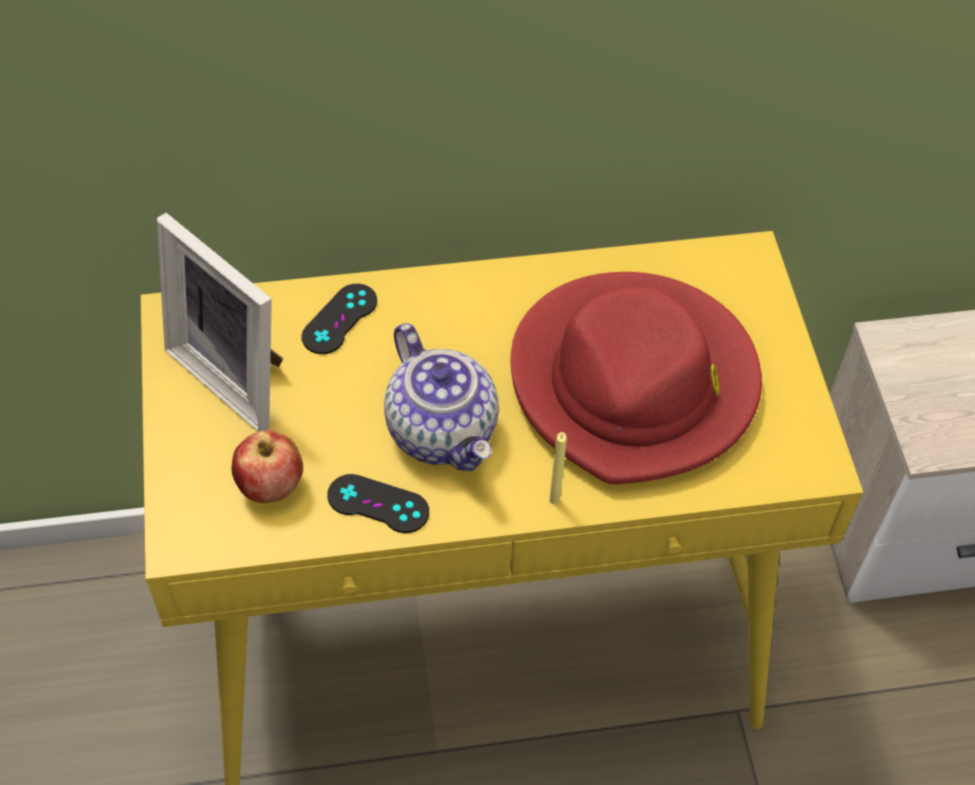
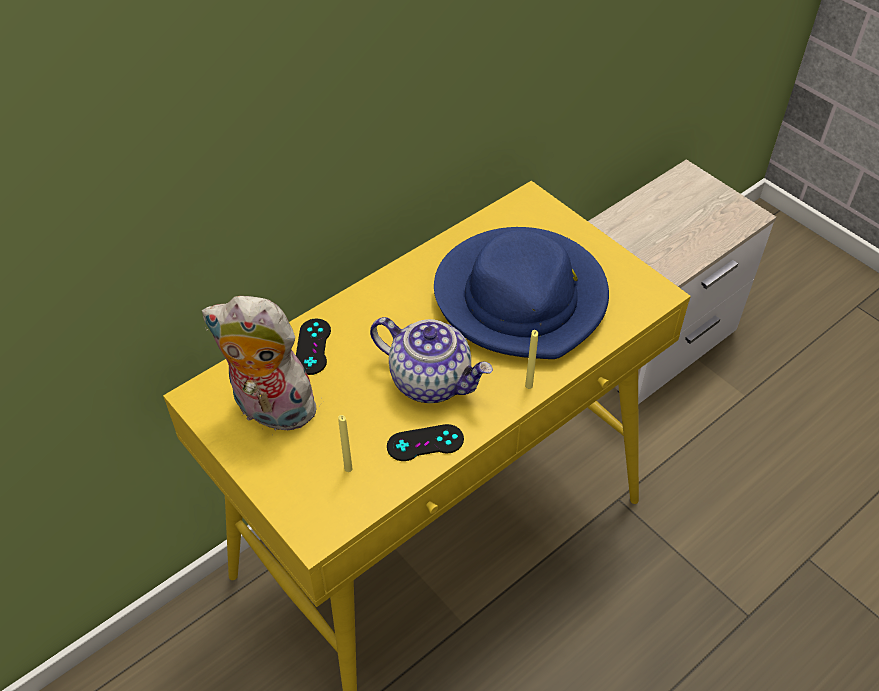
camera: 30 degrees left, 5 degrees down
picture frame [157,213,284,432] -> plush toy [202,296,320,436]
apple [232,430,303,503] -> yellow candle [338,415,352,472]
red hat [511,272,762,484] -> blue hat [434,227,609,359]

